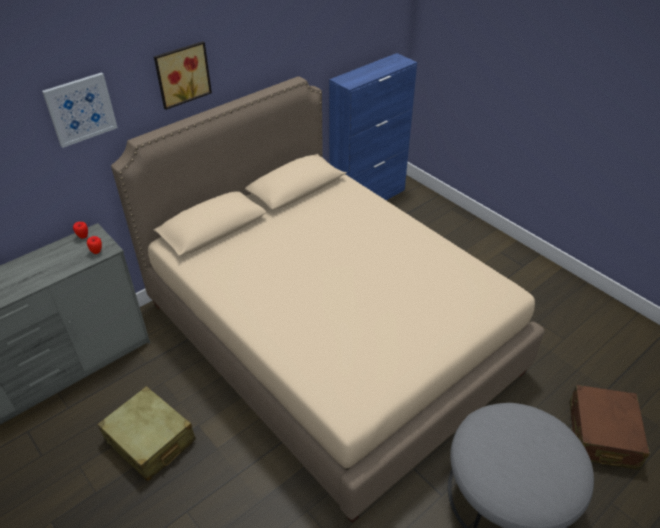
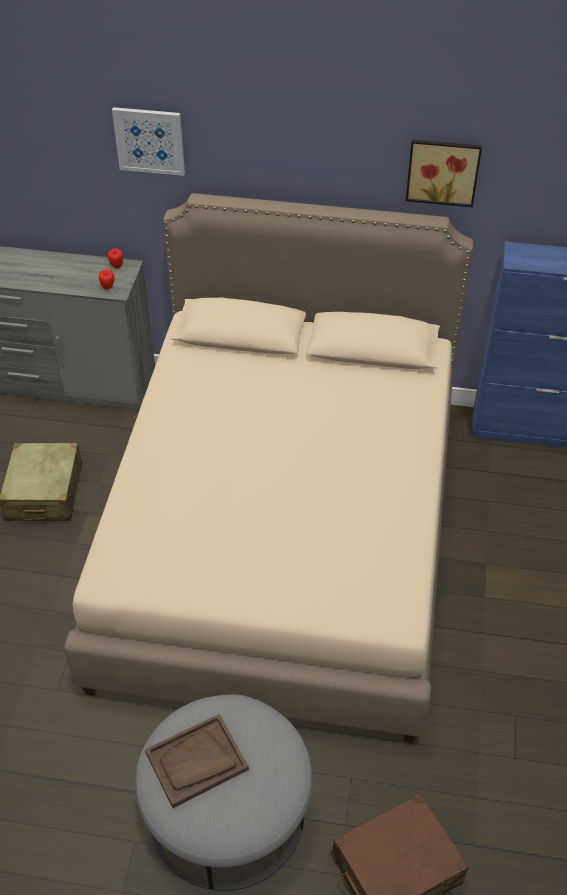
camera: 50 degrees right, 5 degrees up
picture [154,41,212,110] -> picture moved to [406,140,482,207]
none -> brown tray [145,714,249,808]

